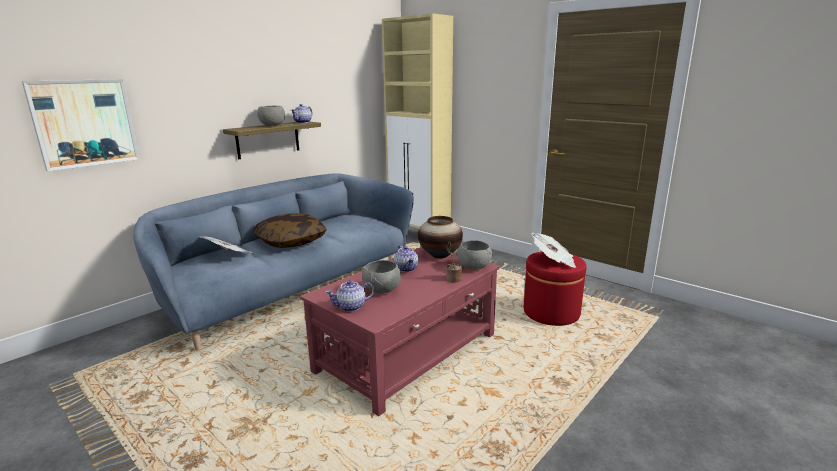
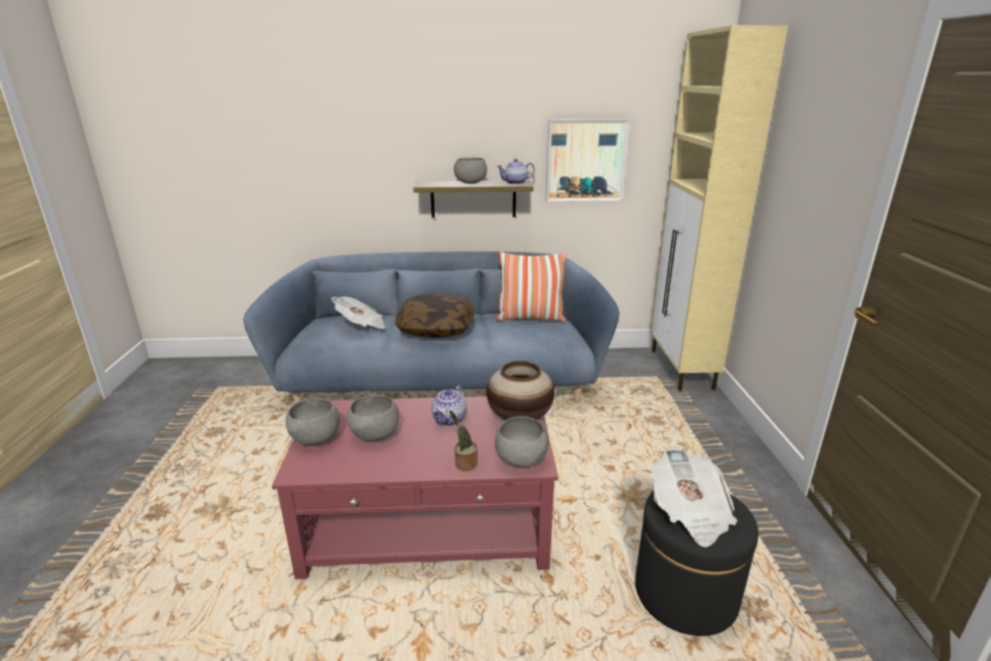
camera: 45 degrees right, 5 degrees up
picture [22,79,140,171] -> picture moved to [546,119,630,201]
teapot [326,280,374,312] -> grey bowl [286,398,340,446]
red ottoman [524,251,586,326] -> black ottoman [635,491,758,636]
none -> pillow [496,251,567,322]

